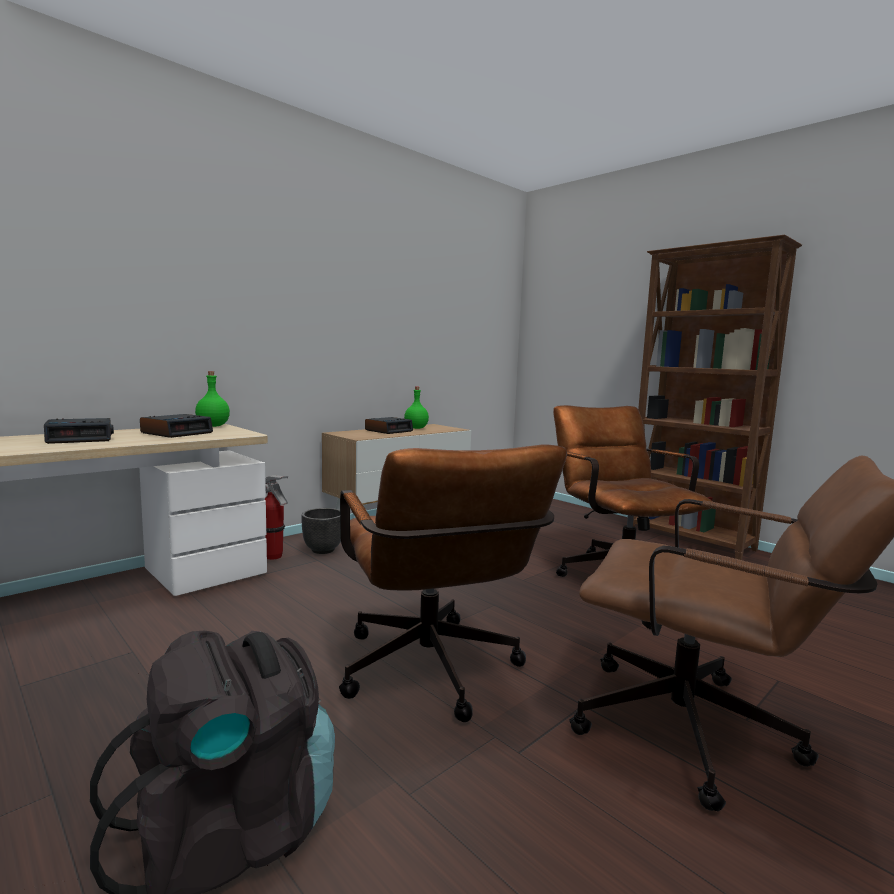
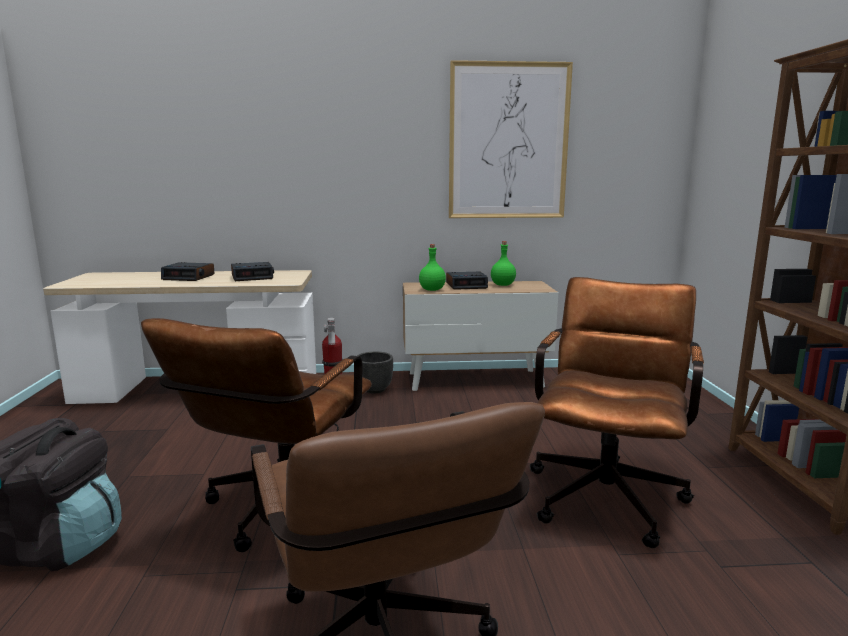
camera: 40 degrees right, 5 degrees up
green bottle [195,371,230,427] -> green bottle moved to [419,244,446,291]
none -> picture [449,60,573,218]

